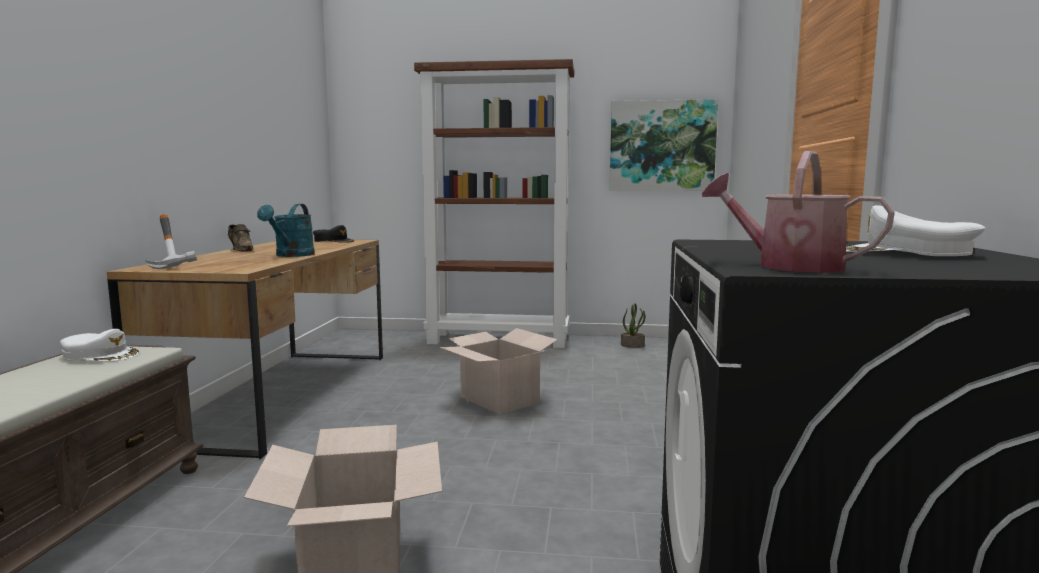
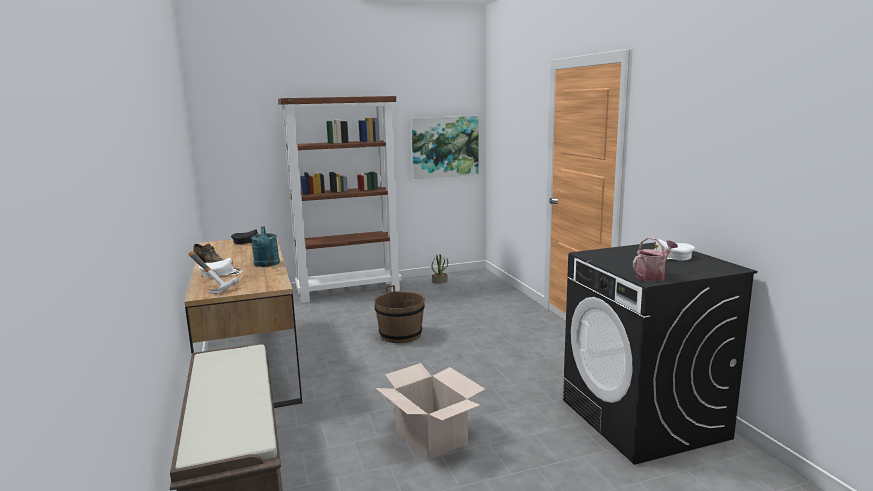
camera: 25 degrees left, 5 degrees up
white cap [60,329,139,361] -> white cap moved to [199,258,242,277]
cardboard box [439,328,558,415] -> brown bucket [374,285,425,343]
watering can [702,151,895,273] -> watering can turned 135 degrees clockwise [633,237,678,281]

